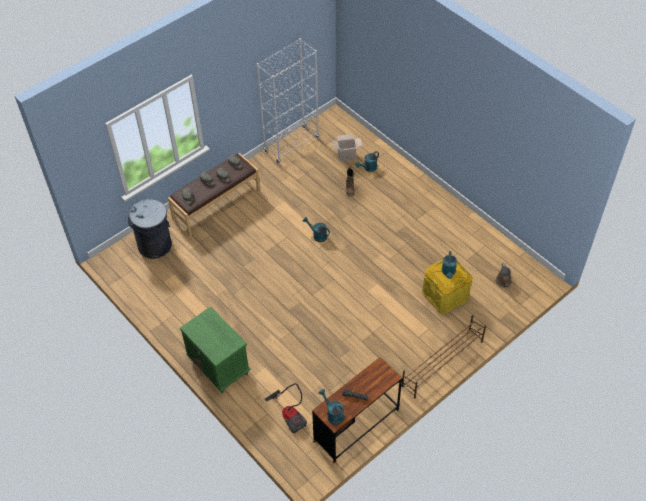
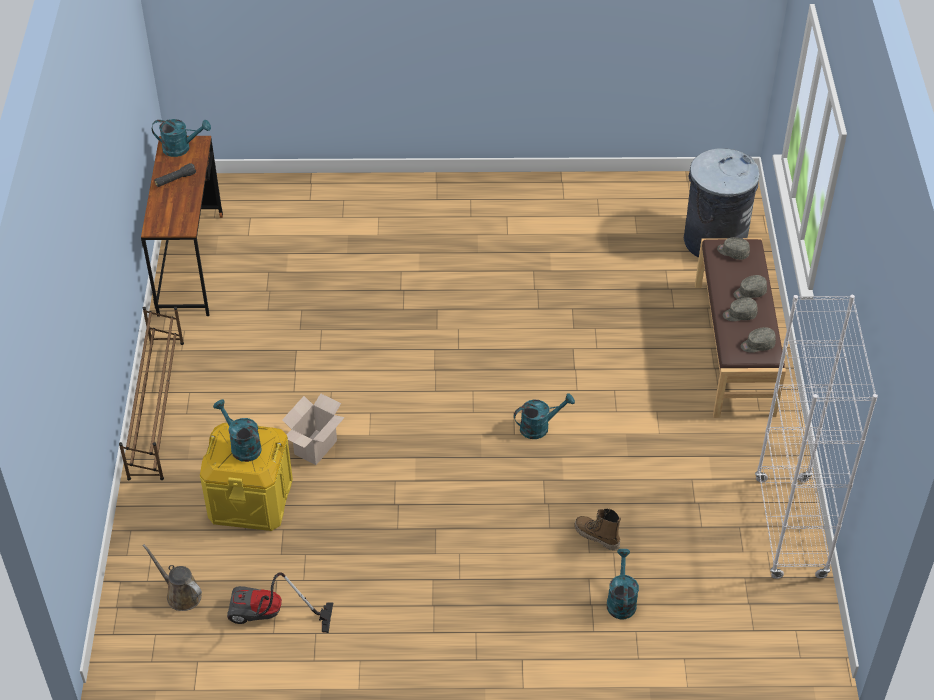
camera: 130 degrees right, 5 degrees down
green nightstand [180,306,251,393] -> none
vacuum cleaner [265,383,307,433] -> vacuum cleaner moved to [227,572,333,633]
cardboard box [332,134,362,162] -> cardboard box moved to [282,394,345,465]

